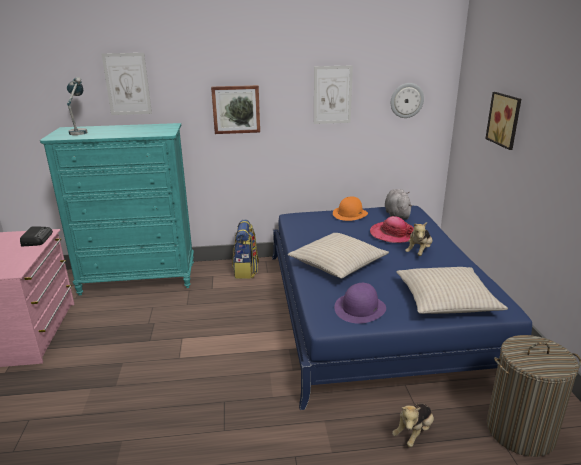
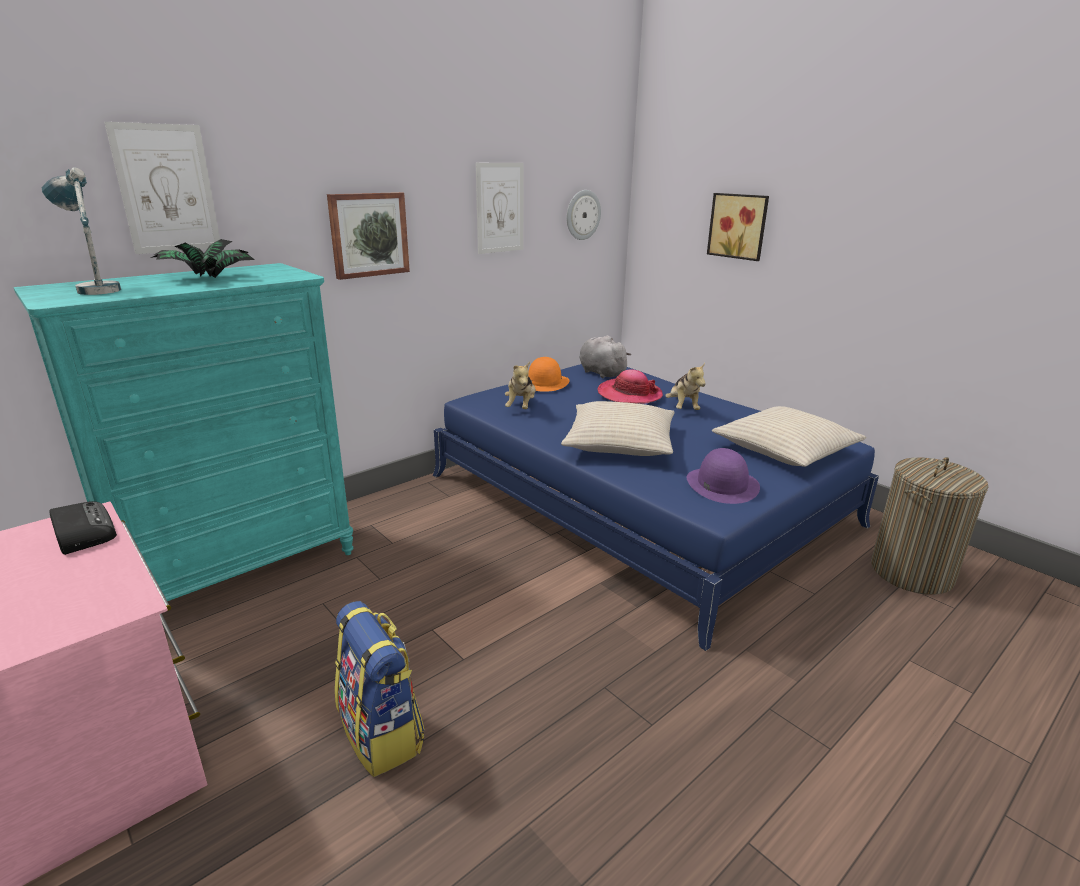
camera: 35 degrees left, 0 degrees up
backpack [232,220,259,279] -> backpack moved to [335,601,424,777]
plush toy [392,403,434,447] -> plush toy moved to [505,362,536,409]
none -> potted plant [150,239,254,278]

